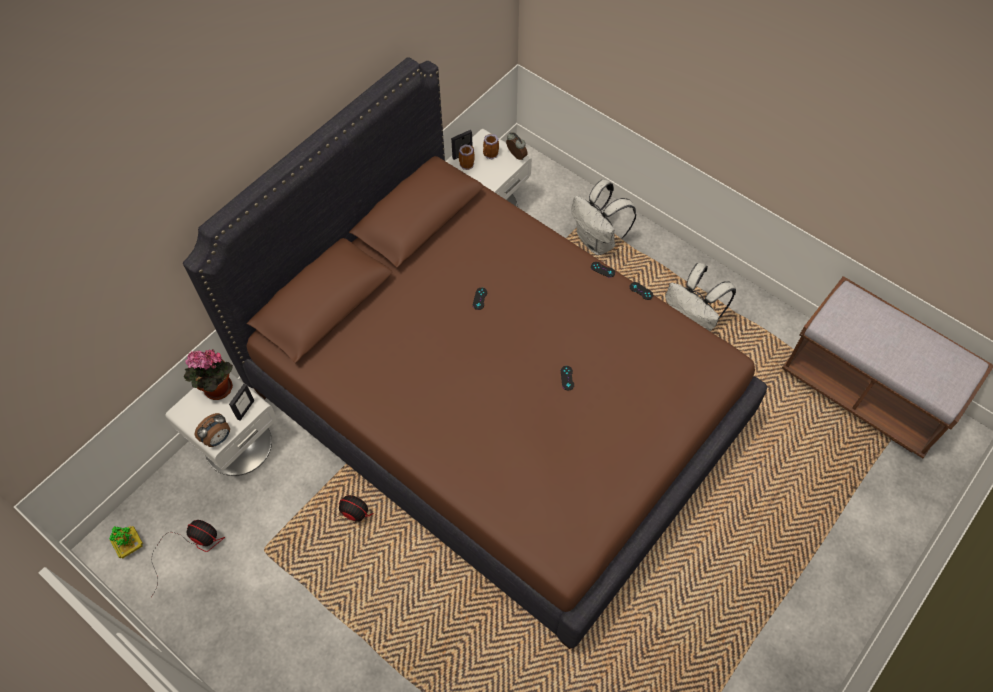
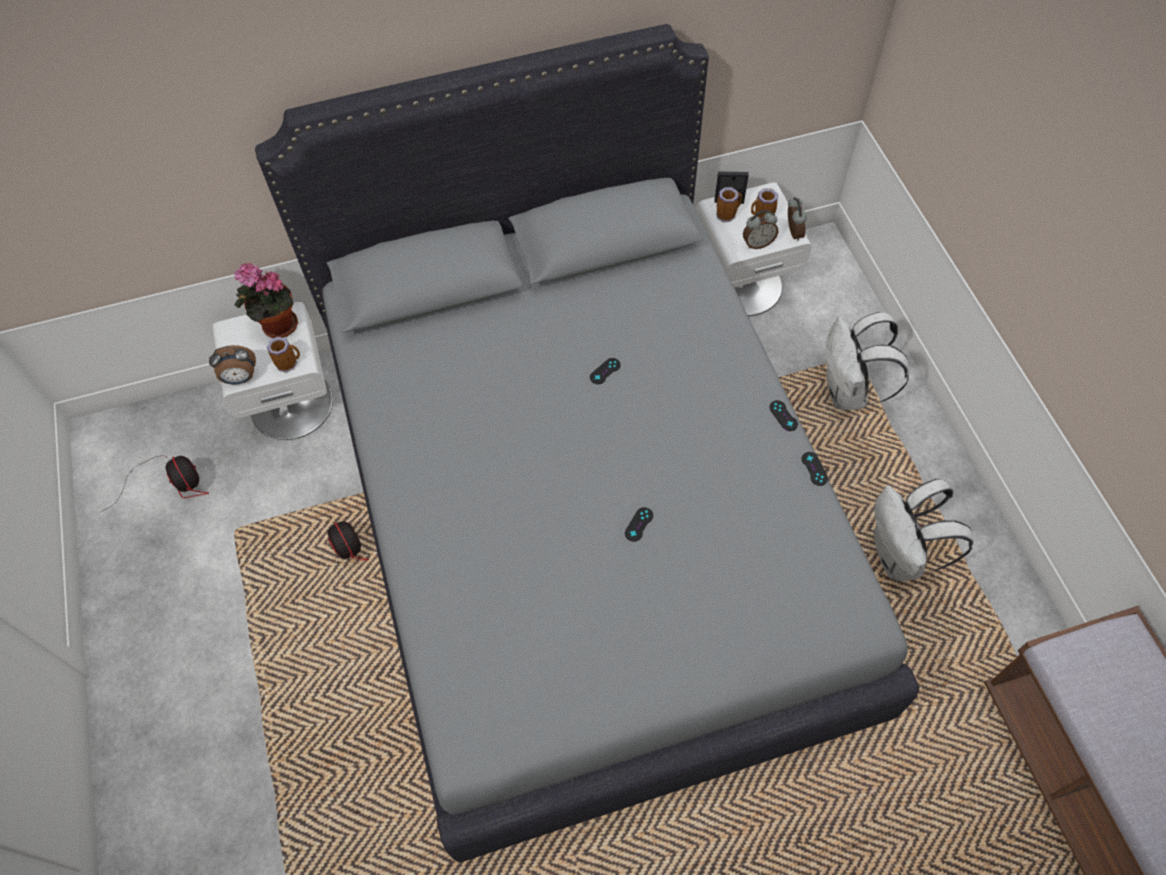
camera: 35 degrees right, 0 degrees up
potted plant [109,526,143,559] -> none
brown bed [183,57,767,649] -> grey bed [255,24,919,862]
picture frame [229,384,255,421] -> mug [267,337,300,373]
none -> alarm clock [743,210,778,249]

